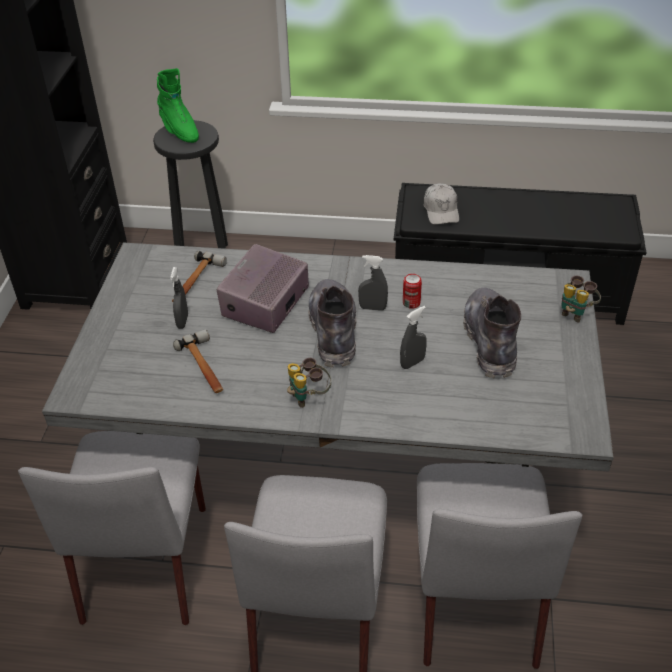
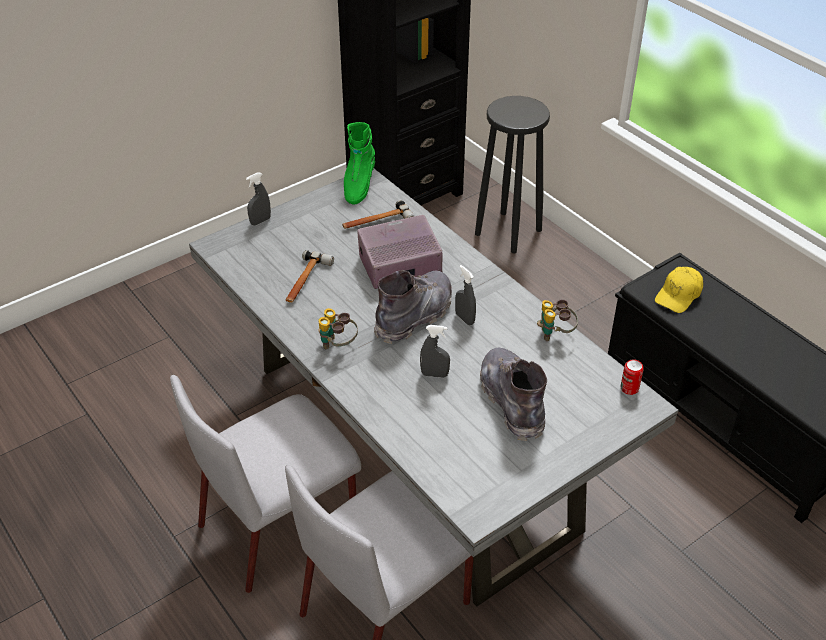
camera: 45 degrees right, 0 degrees up
grey chair [18,431,206,625] -> none
green boot [157,68,199,143] -> green boot moved to [344,122,375,205]
grey spray bottle [170,267,188,329] -> grey spray bottle moved to [246,172,271,225]
can [403,274,422,309] -> can moved to [621,359,644,395]
white cap [423,183,459,225] -> yellow cap [655,267,703,313]
grey boot [463,288,521,378] -> grey boot turned 60 degrees counterclockwise [480,347,547,441]
binoculars [561,276,601,323] -> binoculars moved to [537,299,578,341]

